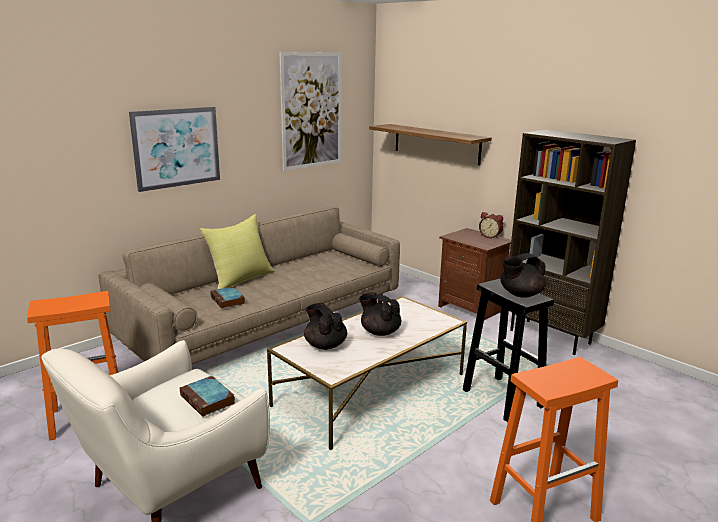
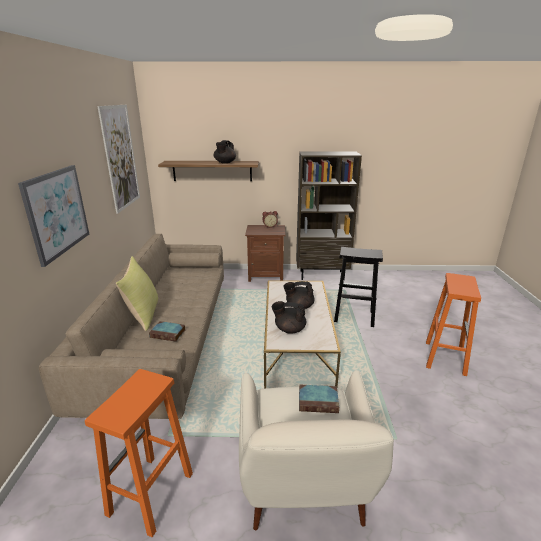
camera: 45 degrees left, 5 degrees up
black teapot [500,253,546,298] -> black teapot moved to [214,140,236,164]

